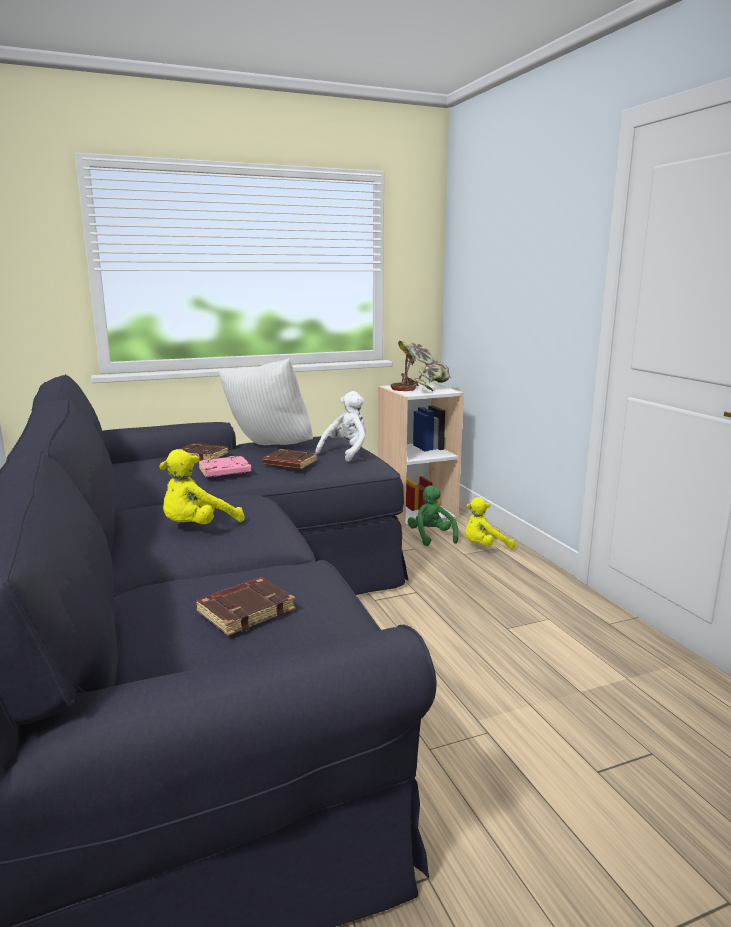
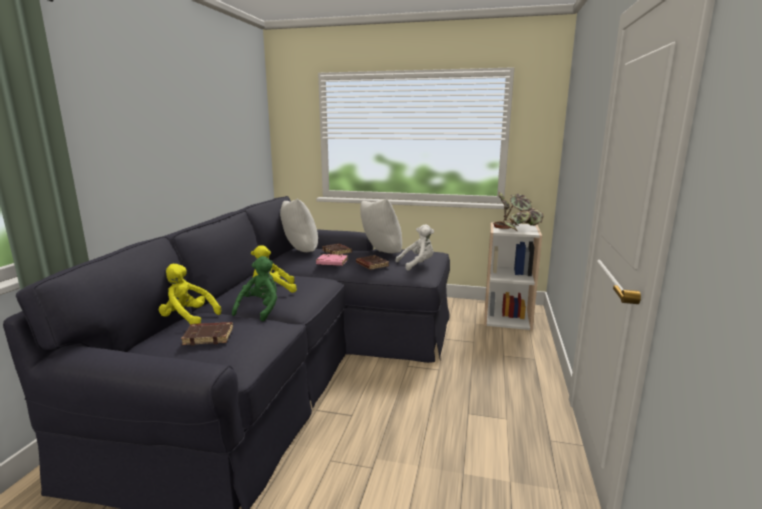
camera: 35 degrees right, 0 degrees up
green plush toy [407,485,458,546] -> green plush toy moved to [232,256,277,321]
yellow plush toy [465,497,515,549] -> yellow plush toy moved to [159,264,221,325]
none -> white pillow [280,199,318,252]

